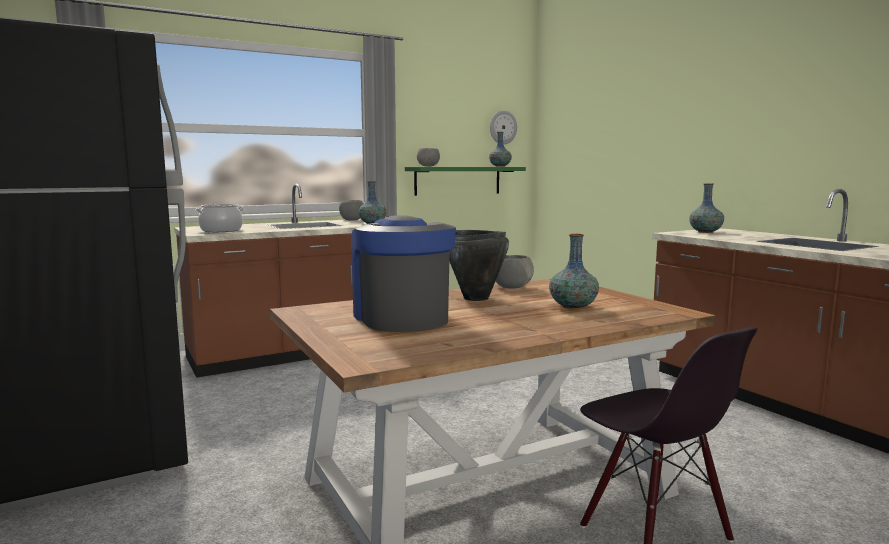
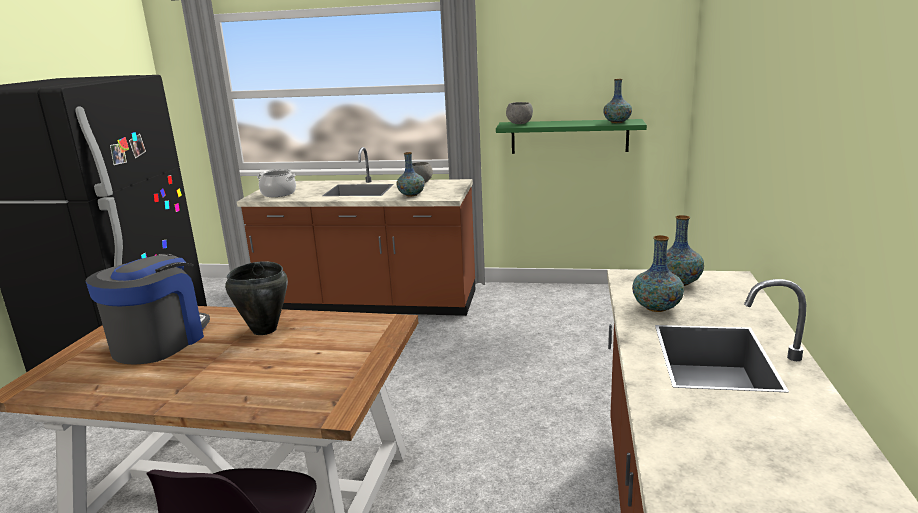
camera: 40 degrees right, 10 degrees up
wall clock [490,110,517,145] -> none
grey bowl [496,255,534,288] -> none
vase [549,234,599,310] -> vase moved to [632,235,684,312]

